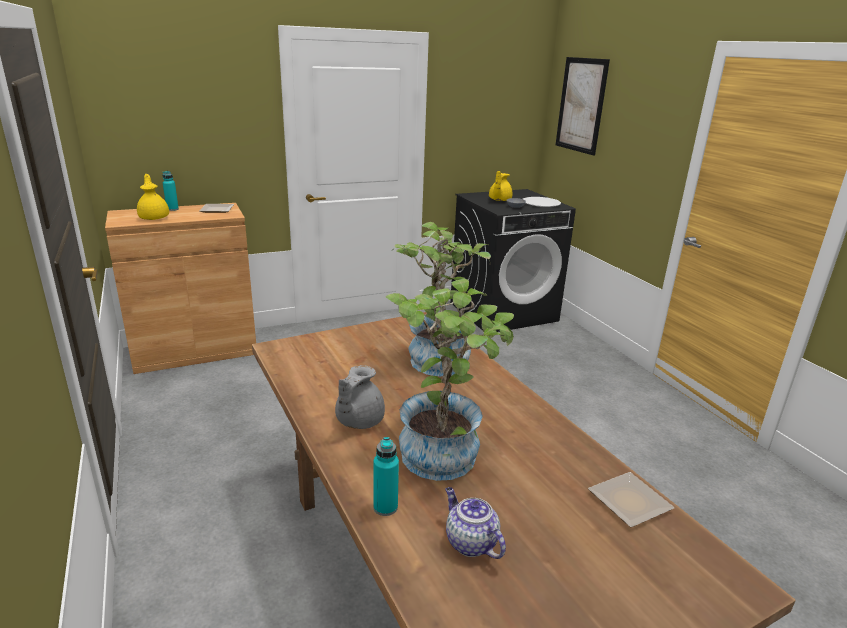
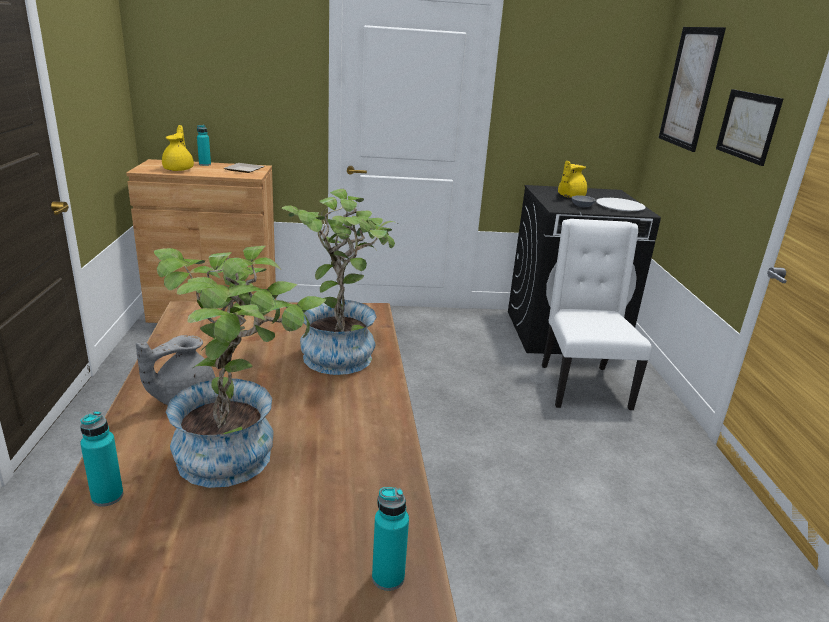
camera: 20 degrees right, 0 degrees up
teapot [445,487,506,559] -> none
plate [588,472,675,527] -> turquoise bottle [372,487,409,591]
none -> white chair [542,219,652,410]
none -> picture [716,89,783,166]

